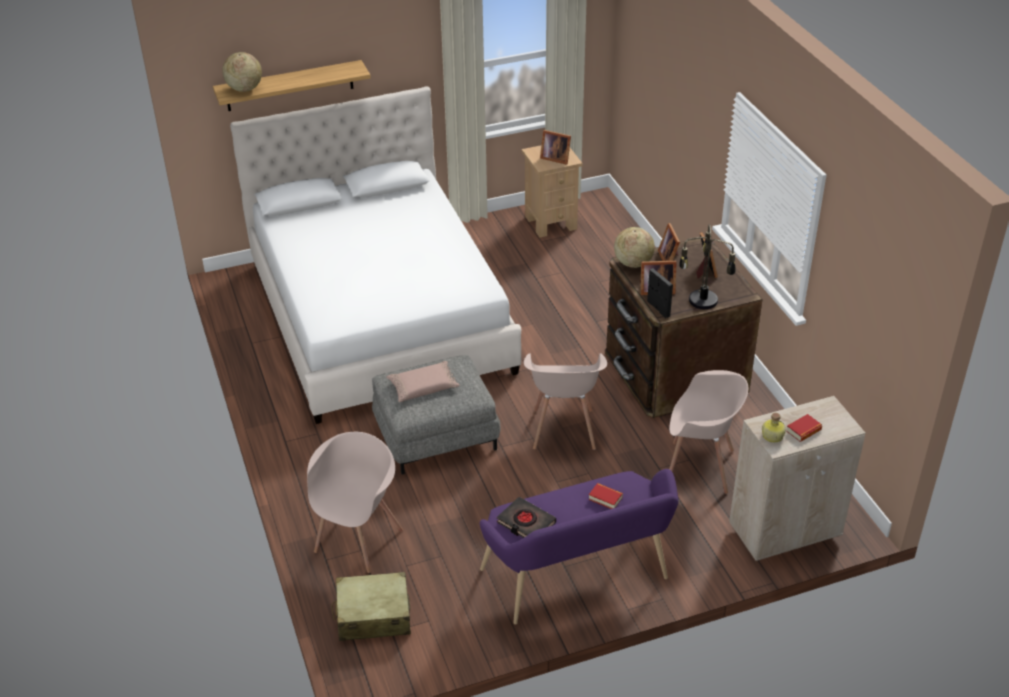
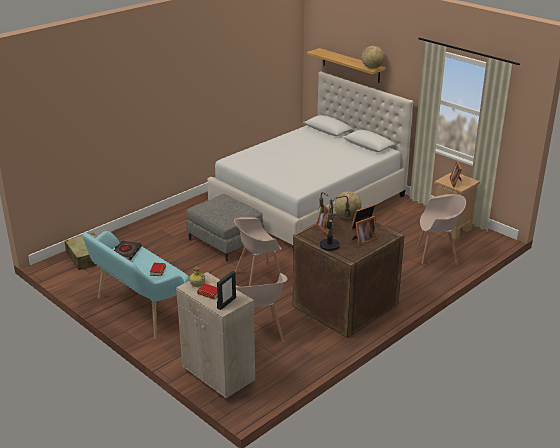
camera: 65 degrees right, 10 degrees down
globe [222,52,262,92] -> globe moved to [362,46,384,69]
beige chair [307,432,403,573] -> beige chair moved to [417,194,466,265]
beige pillow [386,361,460,402] -> none
purple bench [480,469,679,624] -> turquoise bench [82,231,189,340]
picture frame [647,268,673,318] -> picture frame moved to [217,271,236,310]

